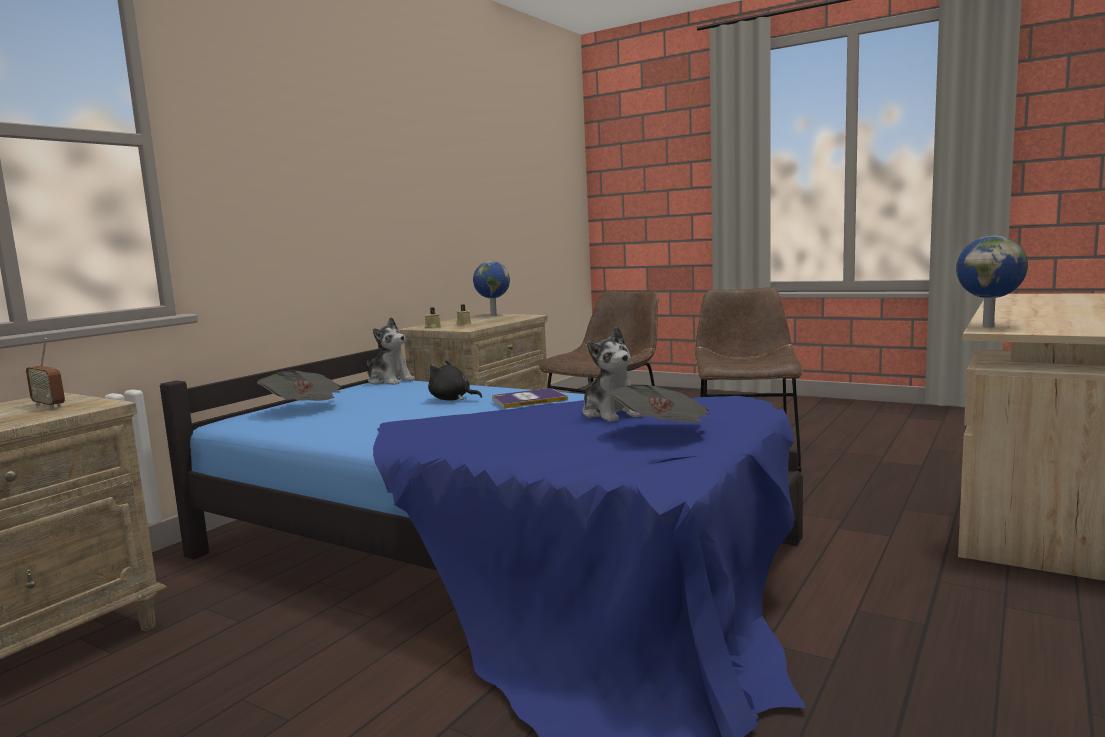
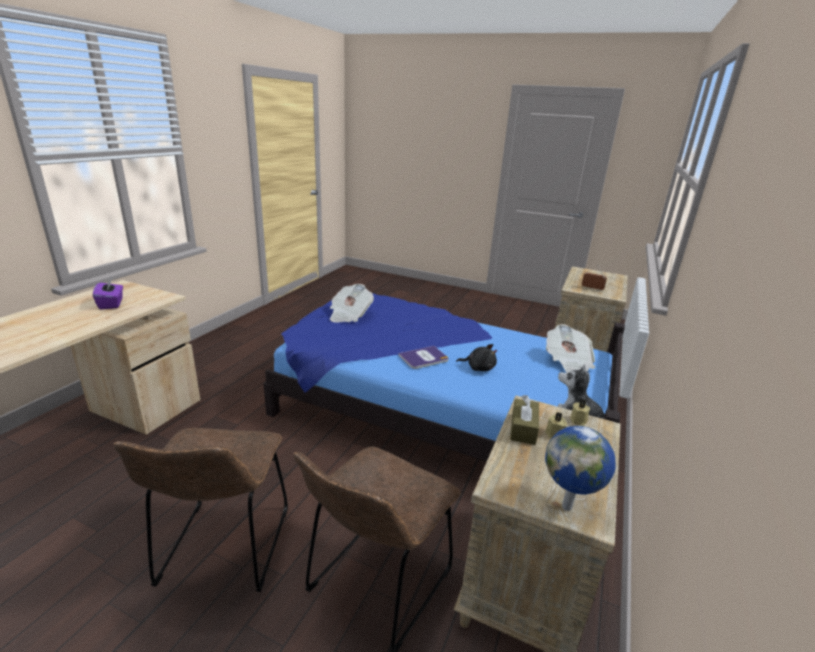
camera: 170 degrees right, 15 degrees up
plush toy [582,327,643,422] -> none
globe [956,236,1028,327] -> none
none -> purple tissue box [93,278,123,310]
none -> brown tissue box [510,395,539,445]

